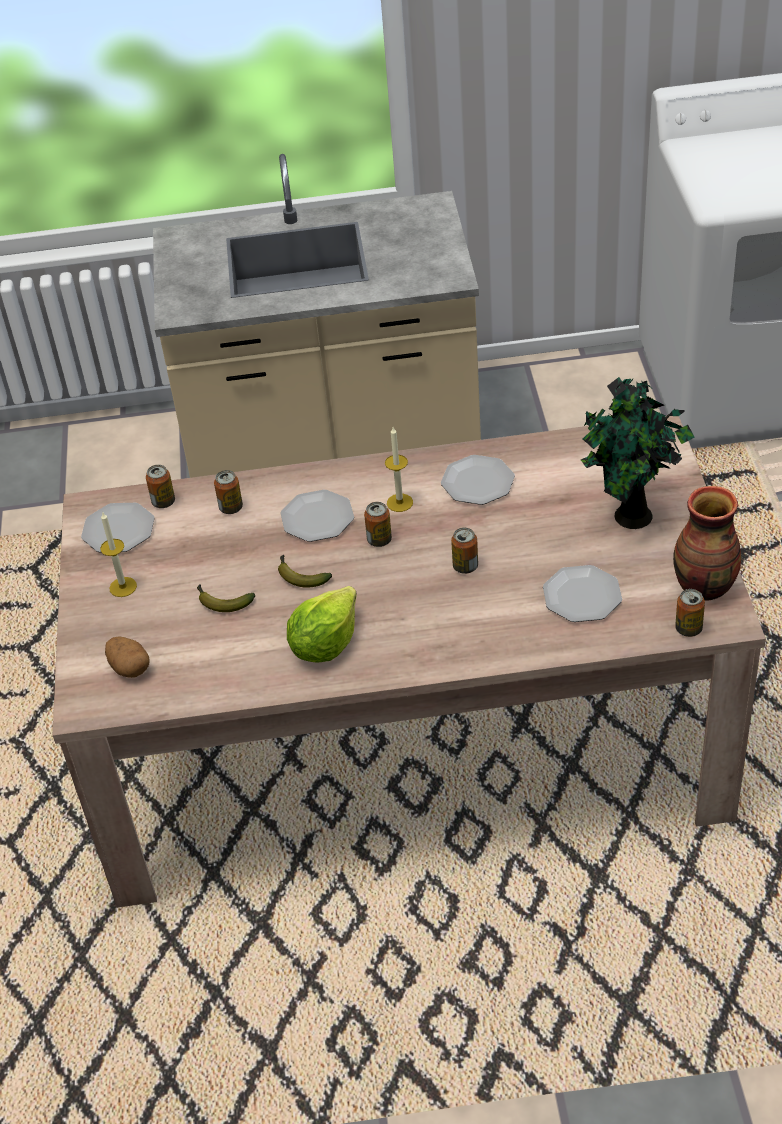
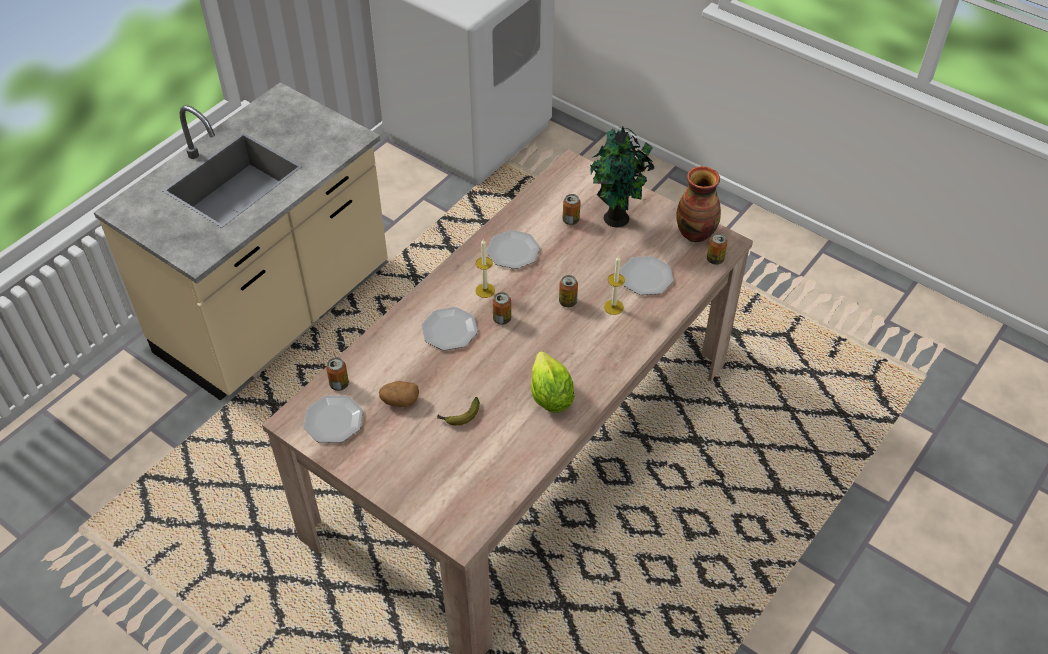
camera: 50 degrees left, 5 degrees up
candle [100,513,137,597] -> candle moved to [604,255,625,315]
potato [105,637,150,678] -> potato moved to [379,381,419,407]
can [214,470,243,514] -> can moved to [562,194,581,225]
banana [278,554,332,588] -> none

